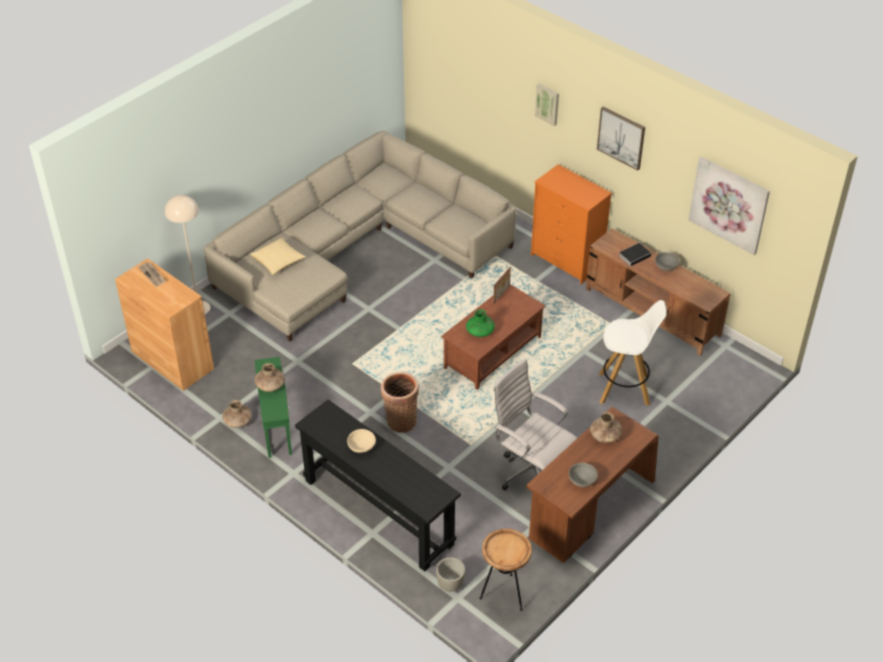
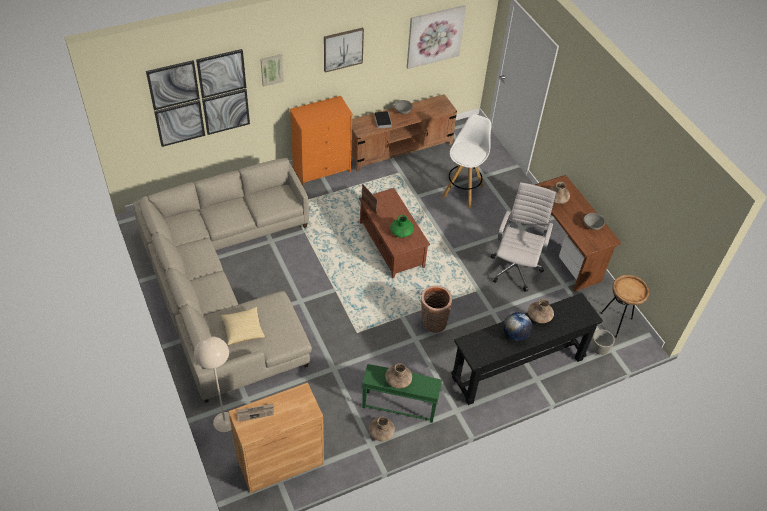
camera: 70 degrees left, 5 degrees up
beige bowl [347,429,376,453] -> globe [503,312,532,341]
white office chair [493,359,577,491] -> white office chair turned 135 degrees clockwise [491,182,556,292]
none -> picture [146,49,250,147]
none -> brown vase [528,299,554,323]

